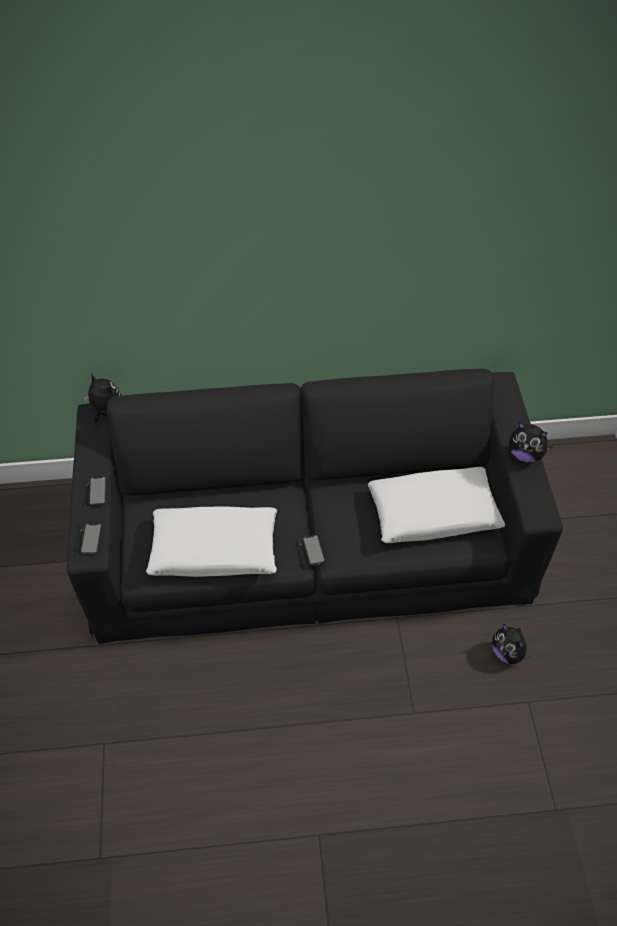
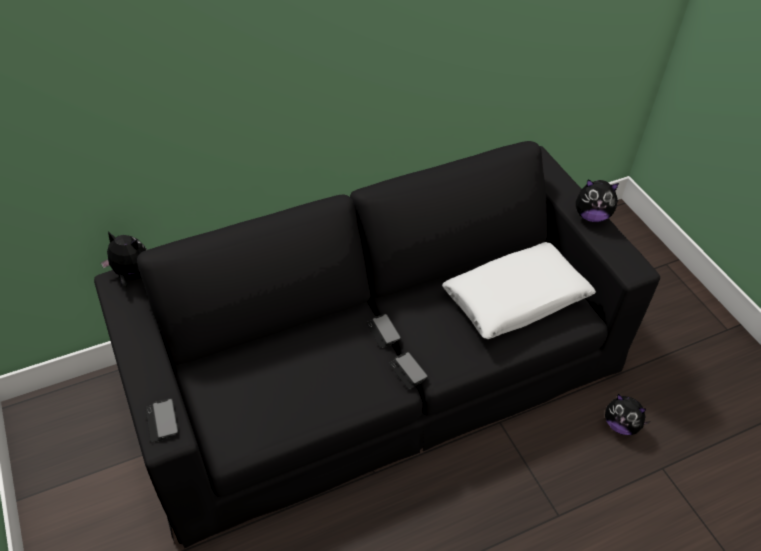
camera: 20 degrees left, 5 degrees down
phone [84,476,106,507] -> phone moved to [366,313,401,348]
white pillow [146,506,277,577] -> none

